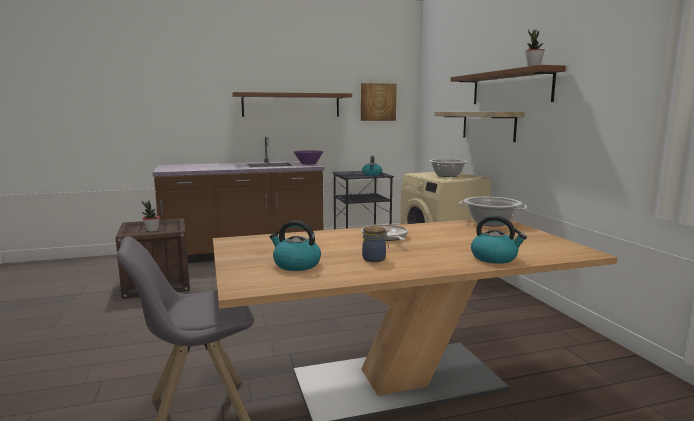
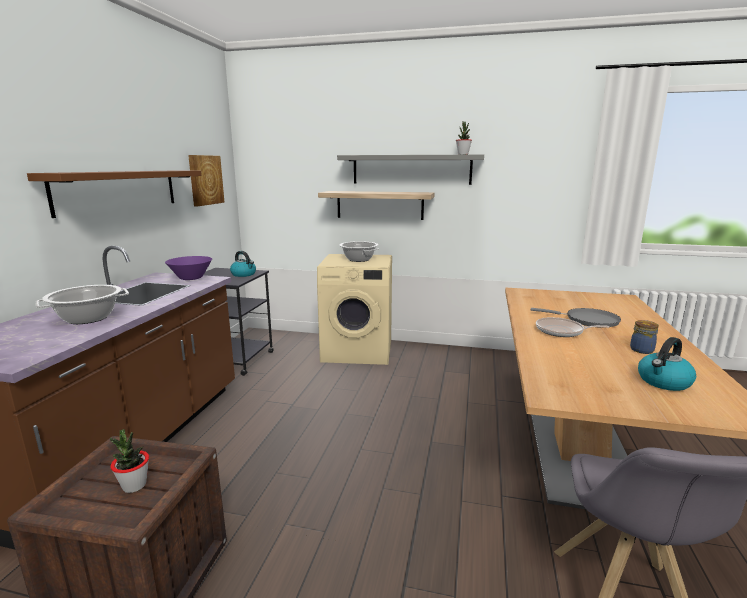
camera: 60 degrees left, 5 degrees up
brown shelf [450,65,566,104] -> grey shelf [337,154,484,185]
cooking pot [458,197,527,227] -> cooking pot moved to [36,285,129,324]
kettle [471,215,527,264] -> none
none -> grey frying pan [531,308,621,328]

